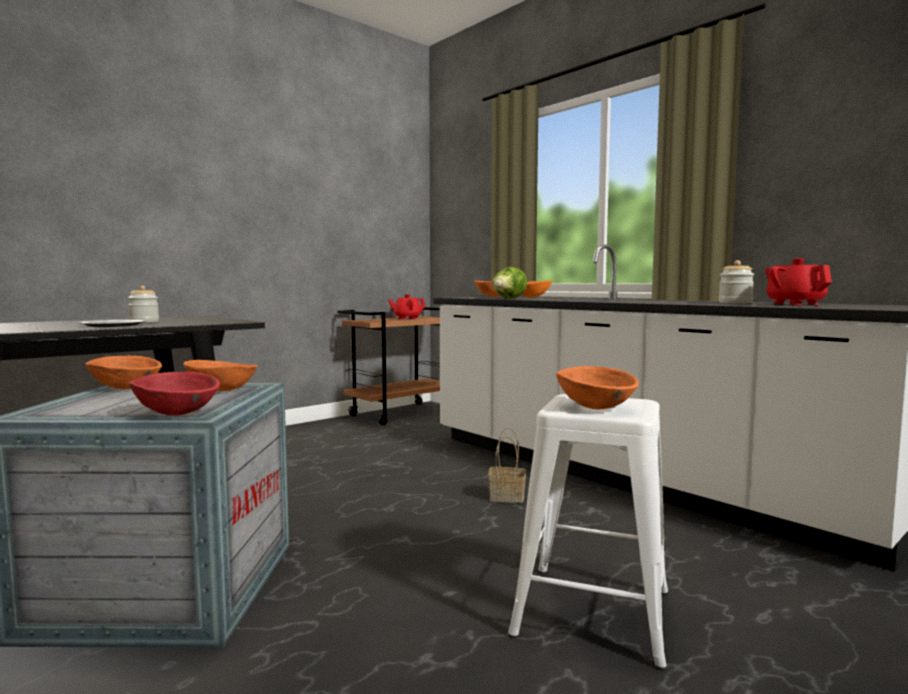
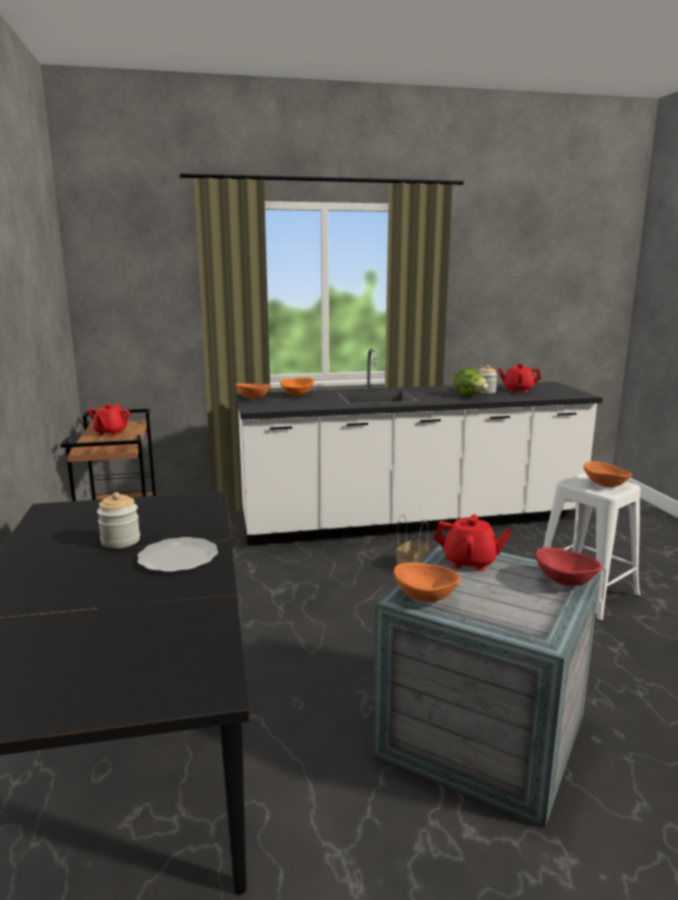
camera: 60 degrees left, 10 degrees up
orange bowl [183,360,258,391] -> red teapot [433,514,512,571]
lettuce [492,267,527,298] -> lettuce moved to [454,368,488,396]

